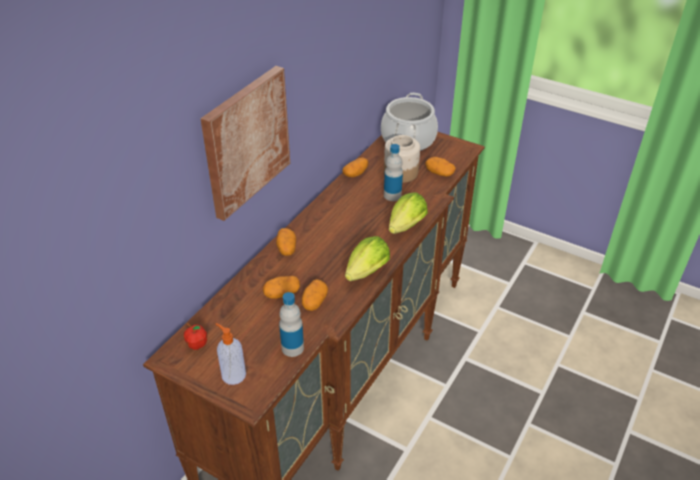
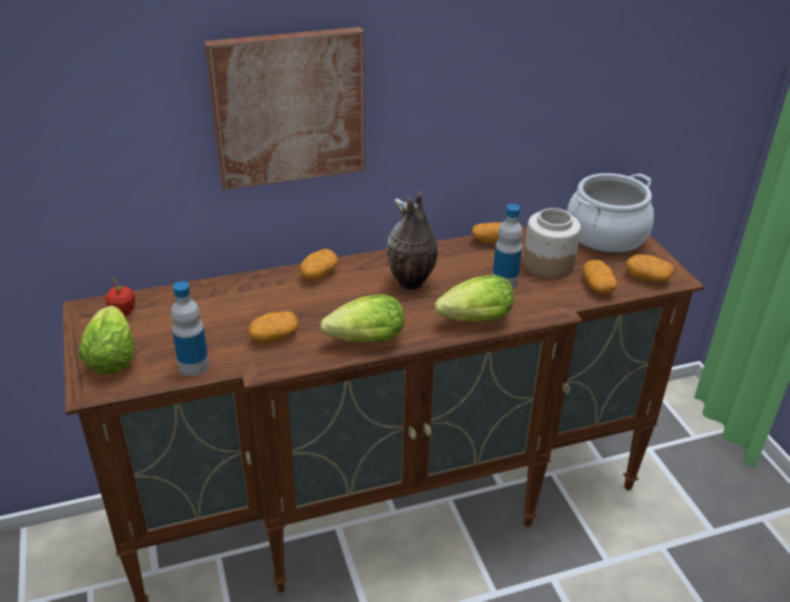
camera: 40 degrees right, 5 degrees down
soap dispenser [216,323,246,385] -> lettuce [78,306,135,375]
potato [263,276,300,299] -> potato moved to [625,254,674,282]
none -> vase [387,191,438,291]

